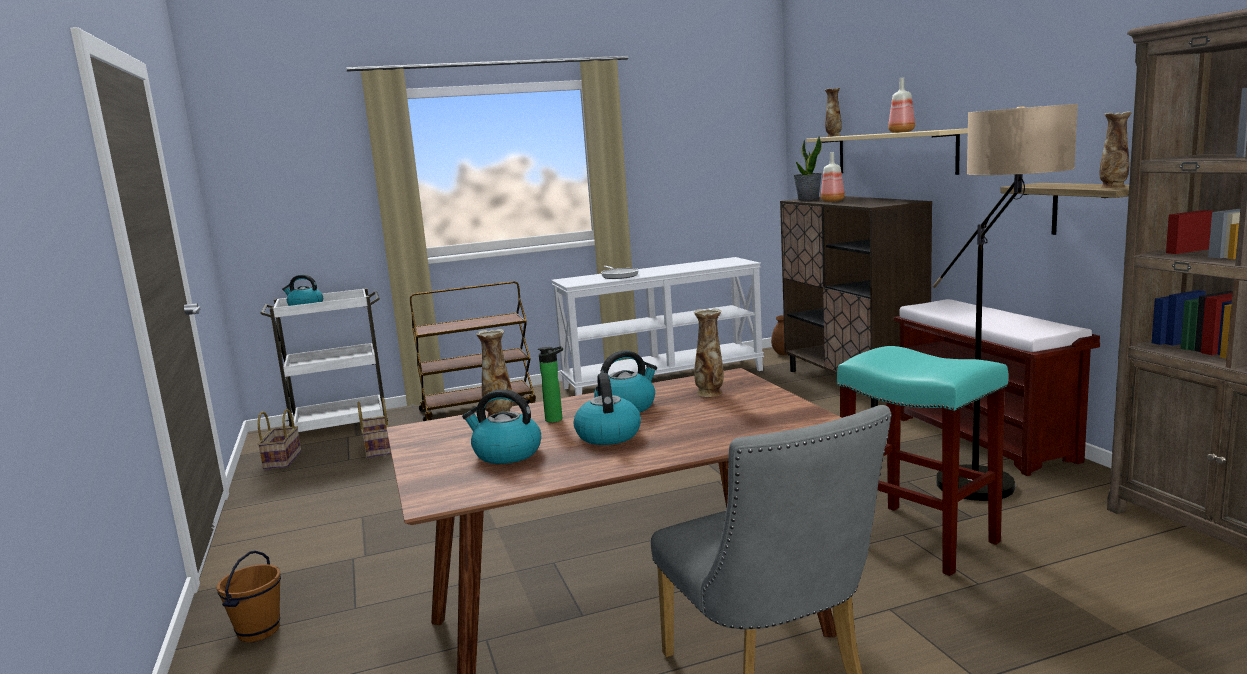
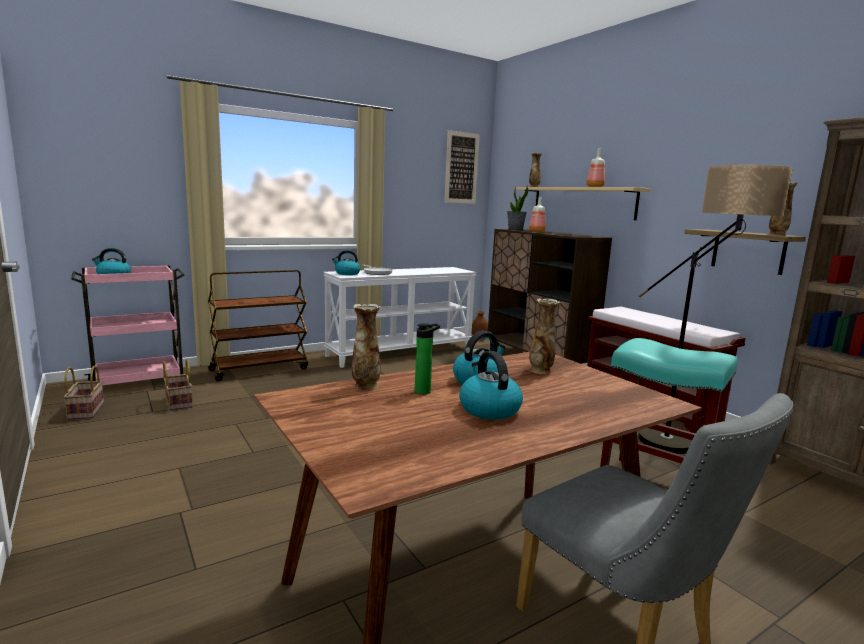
camera: 15 degrees left, 0 degrees up
brown bucket [217,551,281,642] -> none
white cart [260,288,384,433] -> pink cart [71,265,185,385]
kettle [462,389,541,464] -> kettle moved to [332,250,360,275]
none -> picture [444,130,480,204]

